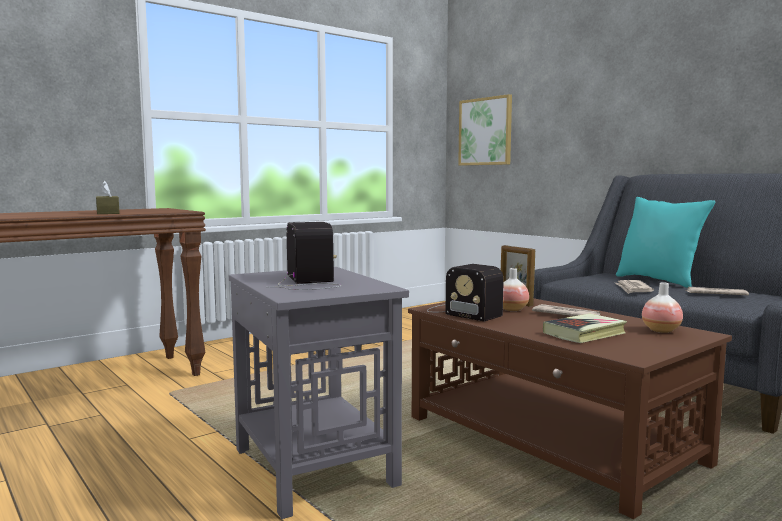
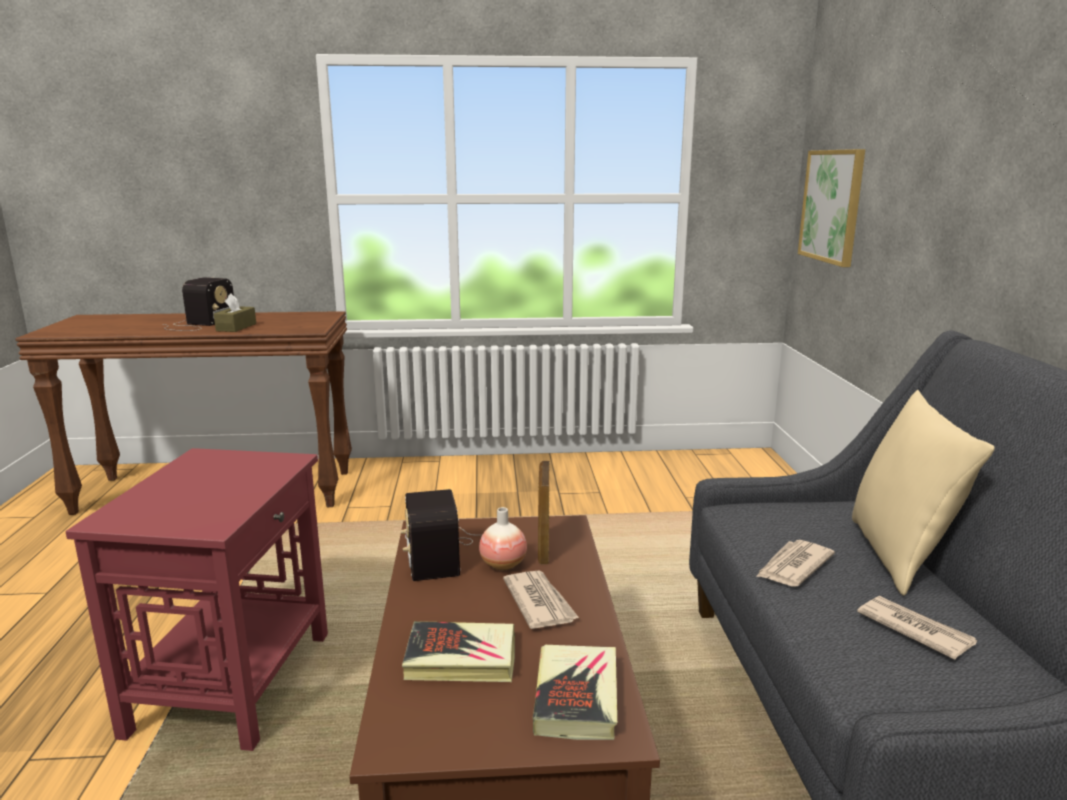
camera: 35 degrees right, 10 degrees up
grey side table [229,267,409,519] -> red side table [65,448,328,751]
radio [273,222,341,290] -> radio moved to [162,277,234,331]
turquoise pillow [616,197,715,288] -> beige pillow [852,390,995,596]
vase [642,282,683,333] -> book [533,645,617,740]

